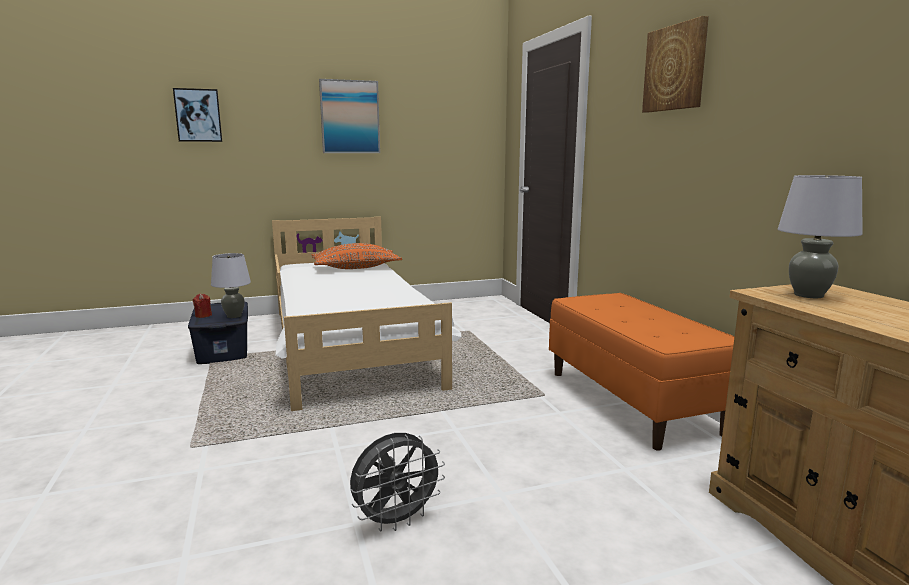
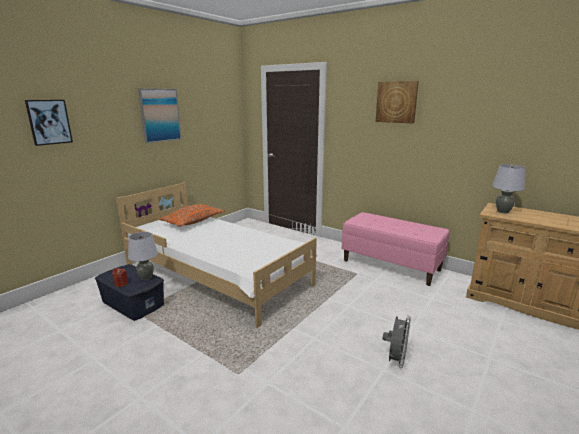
camera: 35 degrees left, 5 degrees up
orange bench [549,293,735,451] -> pink bench [342,212,449,286]

